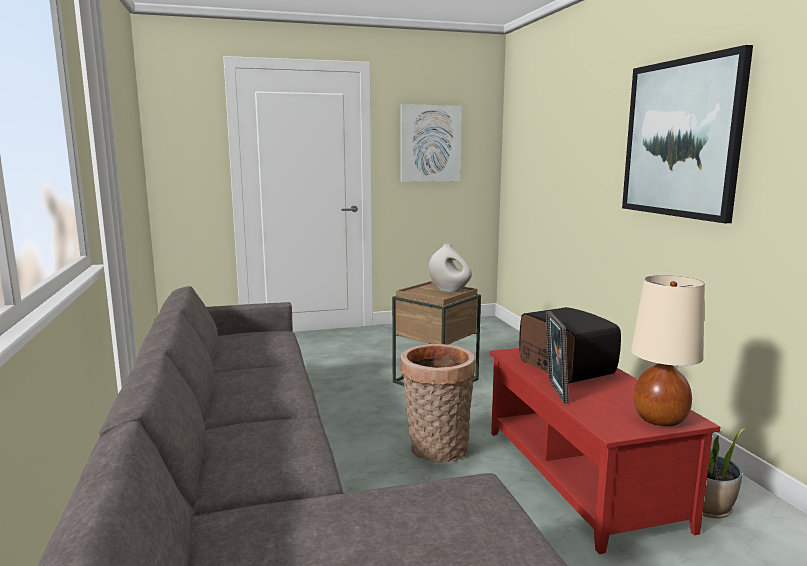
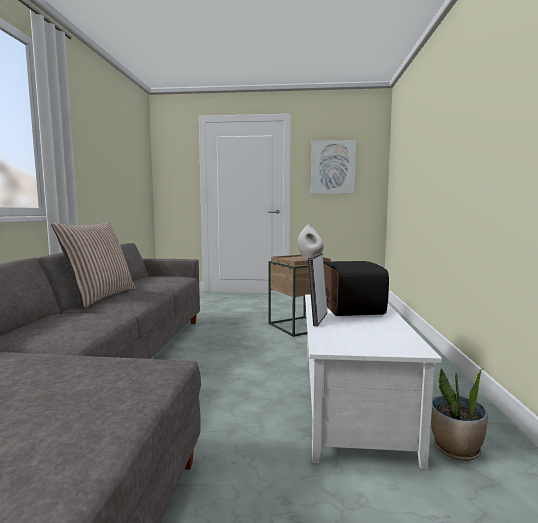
camera: 20 degrees right, 5 degrees down
basket [400,344,475,463] -> none
red coffee table [490,348,721,554] -> white coffee table [305,294,442,470]
picture [622,45,753,223] -> none
beige table lamp [631,275,705,426] -> none
none -> pillow [51,221,136,307]

